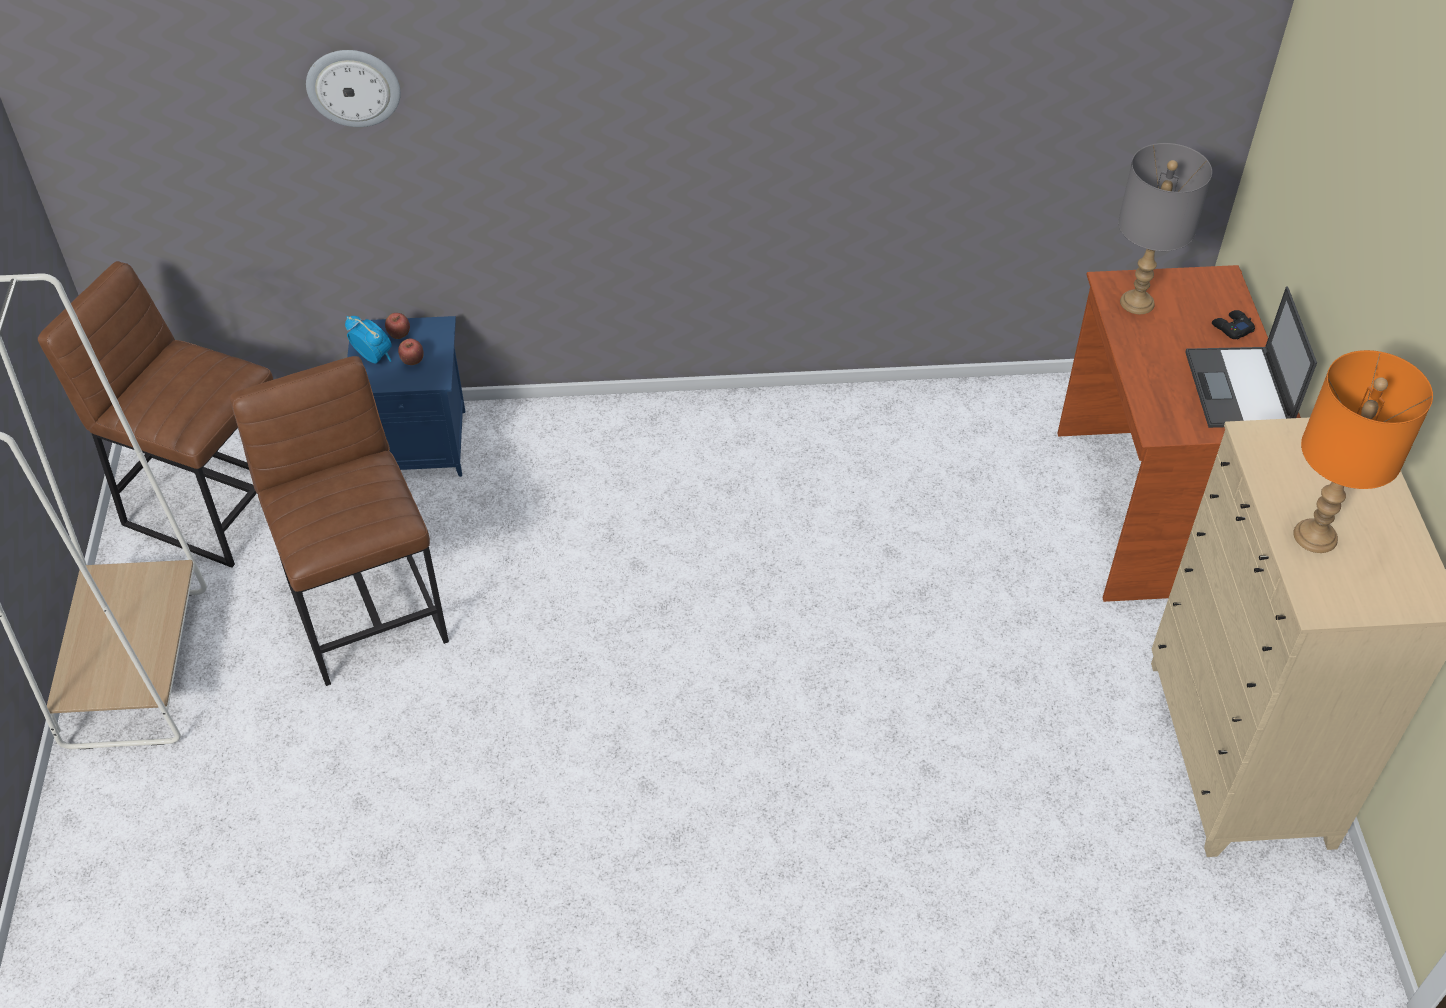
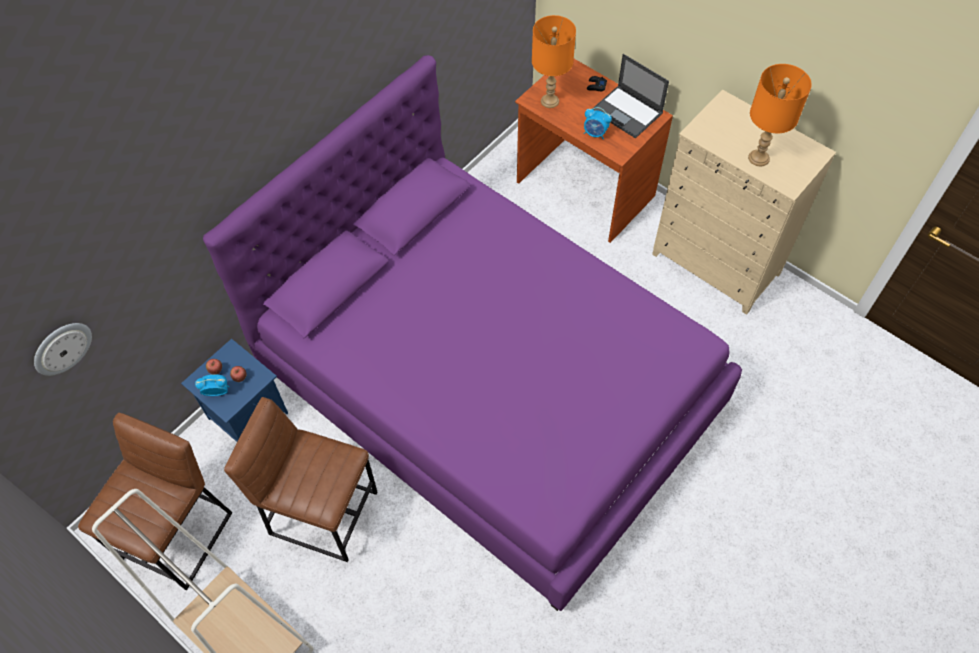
camera: 45 degrees left, 10 degrees up
brown chair [38,261,273,568] -> brown chair turned 135 degrees clockwise [78,413,232,590]
wall clock [306,50,401,127] -> wall clock moved to [34,323,92,376]
grey table lamp [1118,143,1212,314] -> orange table lamp [532,15,576,108]
none -> purple bed [203,55,742,611]
none -> alarm clock [584,107,612,139]

